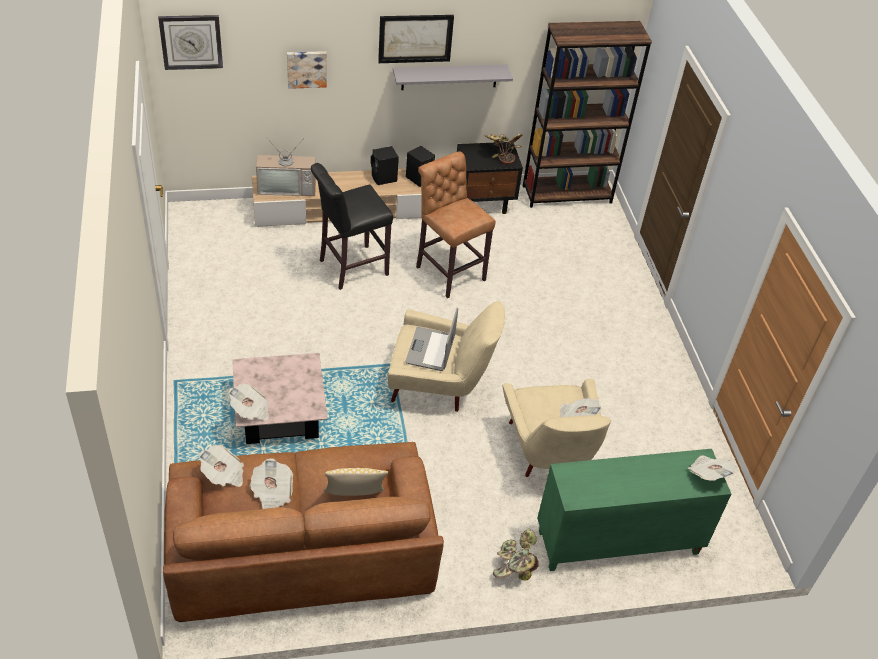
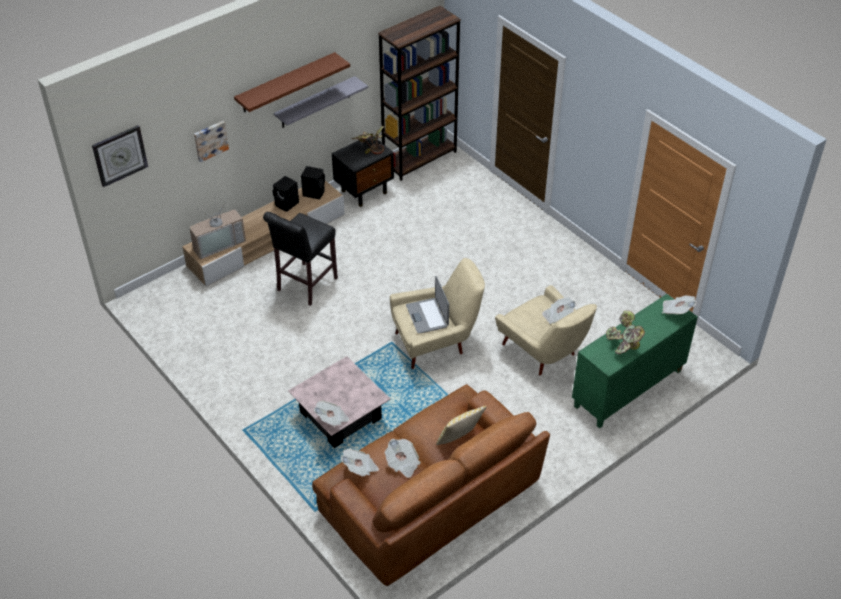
camera: 25 degrees left, 0 degrees up
picture [378,15,454,63] -> brown shelf [234,52,350,113]
brown stool [416,151,496,298] -> none
potted plant [493,529,539,581] -> potted plant moved to [606,310,645,354]

